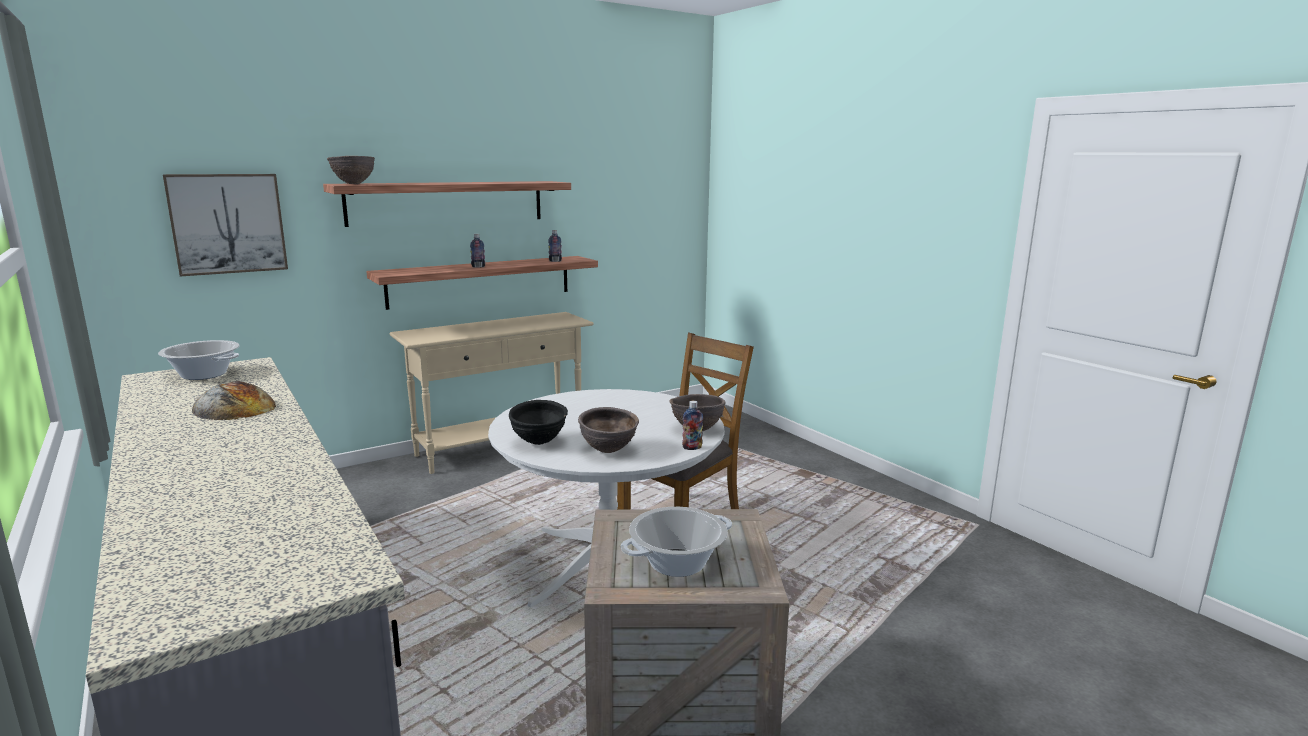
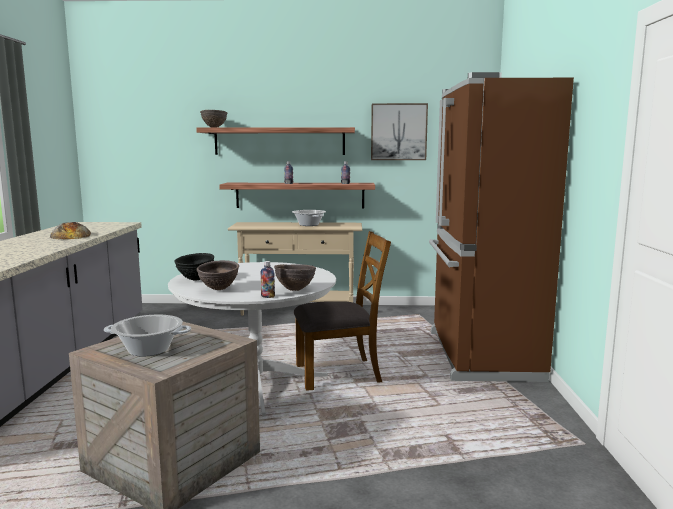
camera: 35 degrees right, 5 degrees down
cooking pot [158,340,240,380] -> cooking pot moved to [292,210,326,226]
picture [163,174,288,277] -> picture moved to [371,103,428,160]
none -> brown fridge [429,72,574,382]

